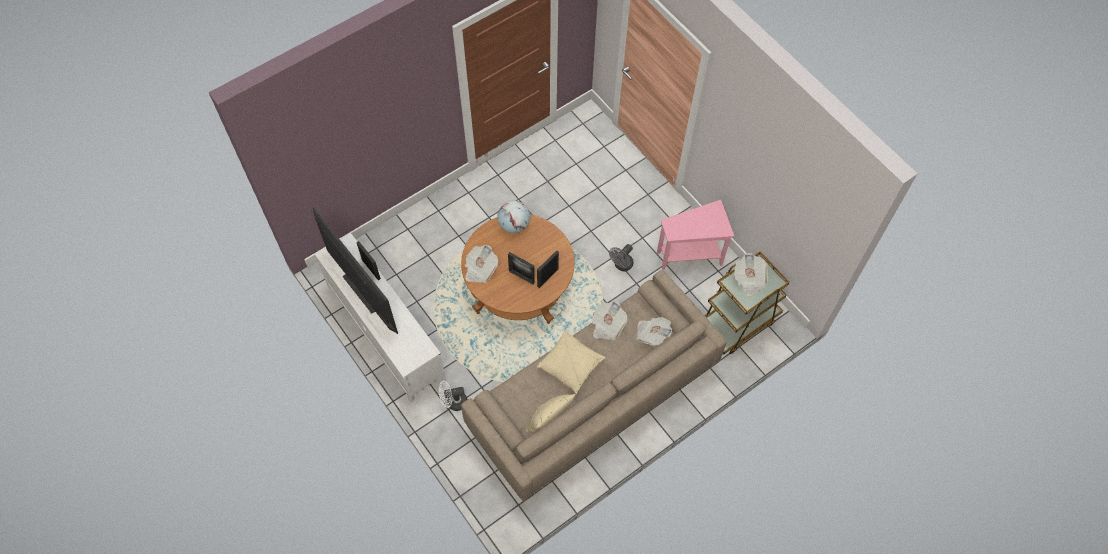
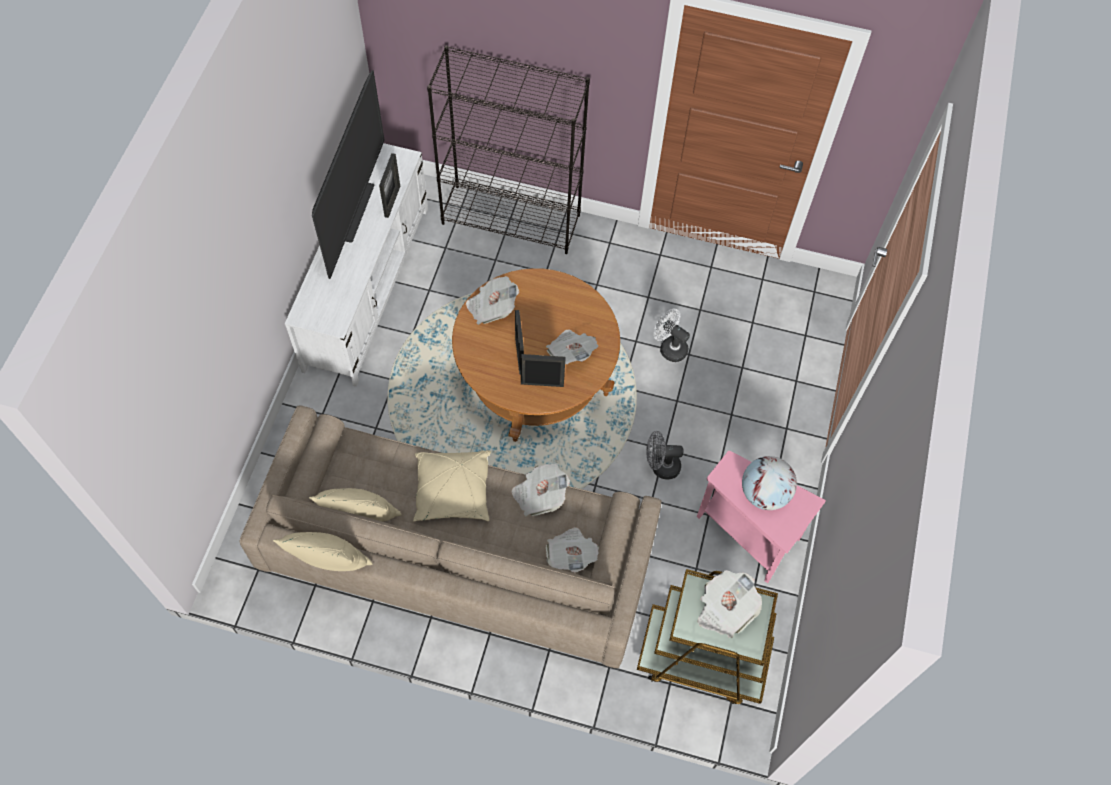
camera: 50 degrees right, 0 degrees up
white fan [439,381,467,411] -> white fan moved to [654,309,690,362]
globe [497,201,530,233] -> globe moved to [742,456,797,510]
none -> beige pillow [273,532,373,571]
none -> black bookcase [427,46,590,254]
none -> newspaper [546,329,598,364]

